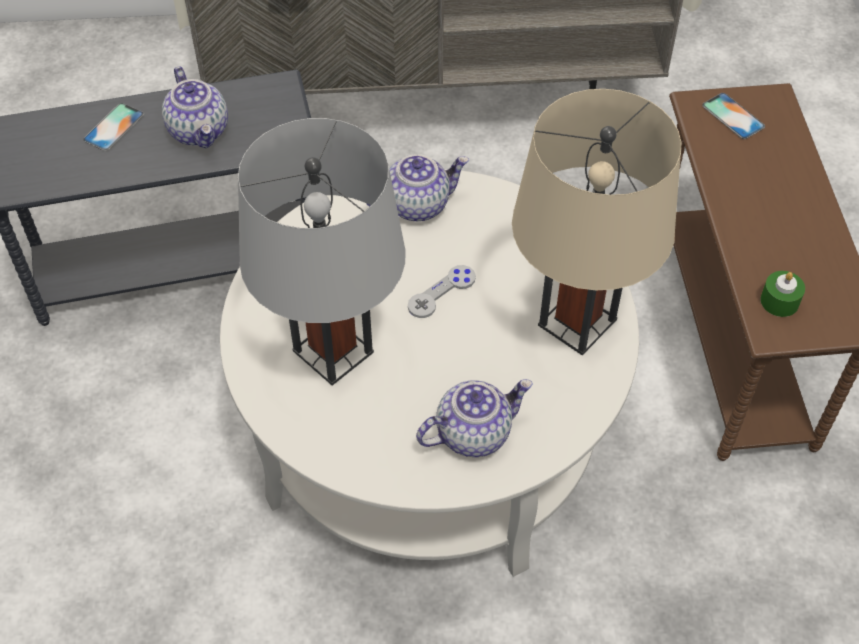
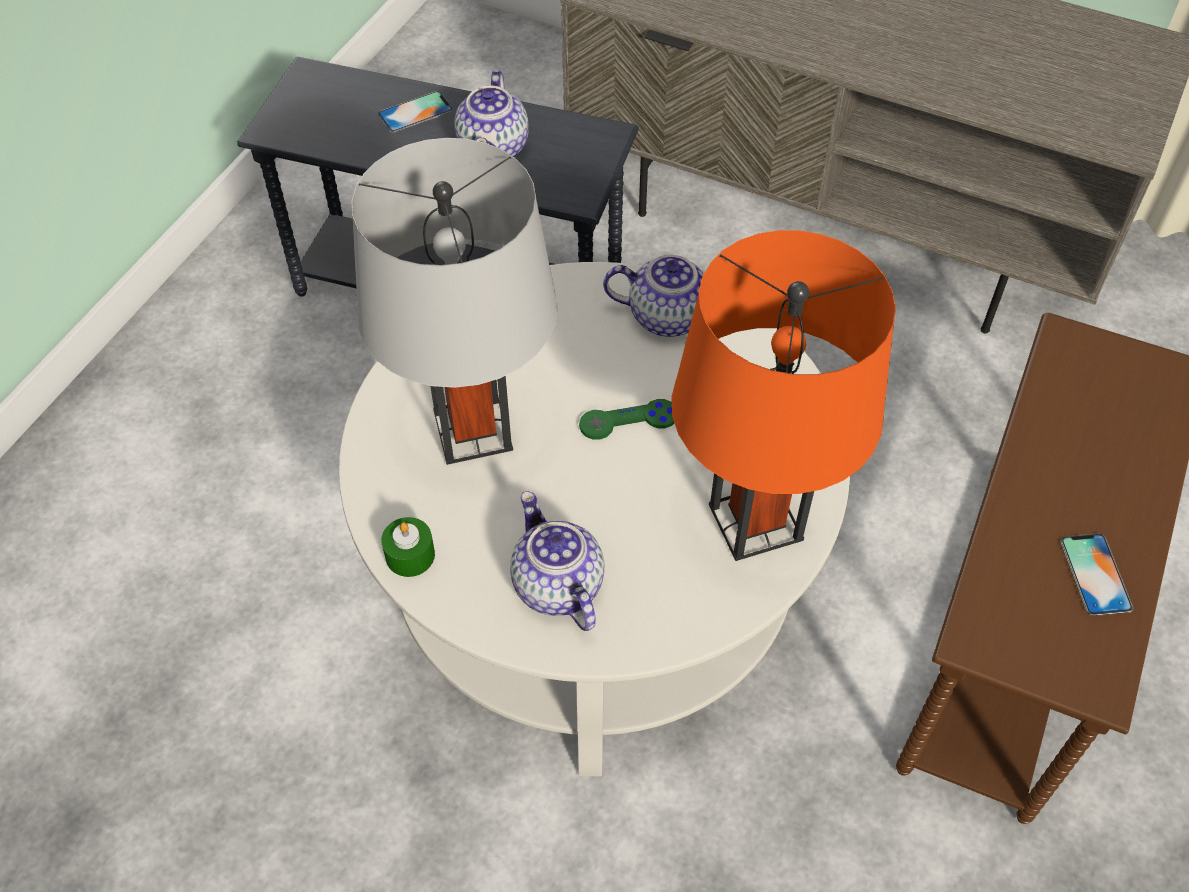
camera: 30 degrees right, 0 degrees up
grey game controller [408,265,476,318] -> green game controller [579,399,674,440]
teapot [416,379,533,457] -> teapot turned 120 degrees counterclockwise [510,491,605,631]
beige table lamp [512,89,681,355] -> orange table lamp [671,230,896,561]
phone [702,93,765,139] -> phone moved to [1060,533,1133,616]
green candle [760,271,805,317] -> green candle moved to [381,517,435,577]

